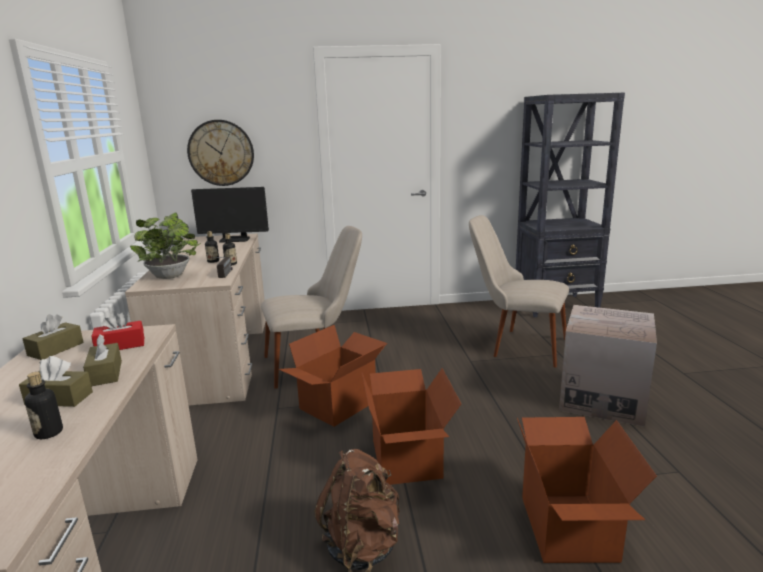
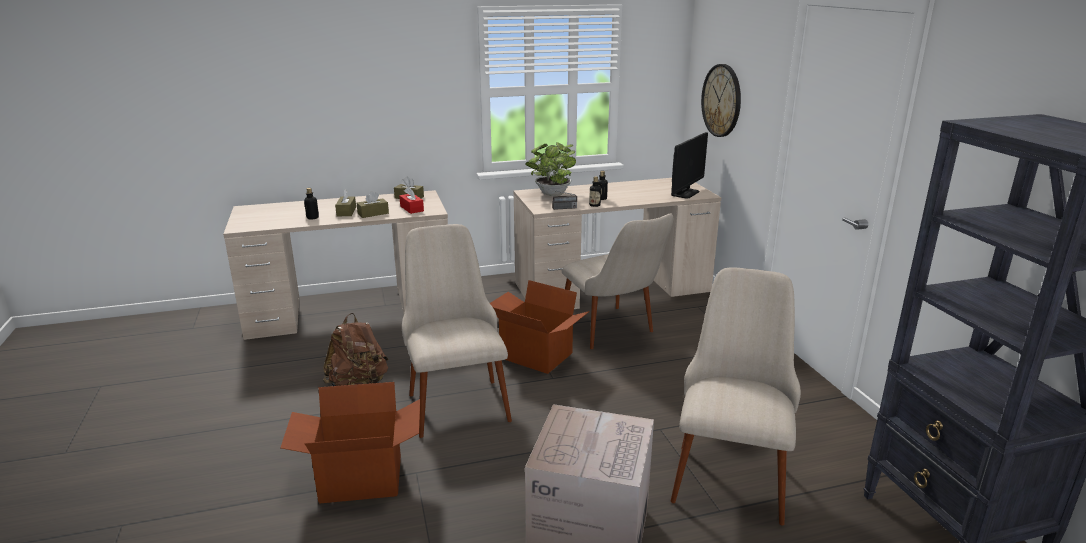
camera: 80 degrees right, 5 degrees up
monitor [191,187,269,243] -> monitor turned 135 degrees counterclockwise [671,132,708,199]
cardboard box [362,368,461,485] -> beige chair [402,224,512,438]

